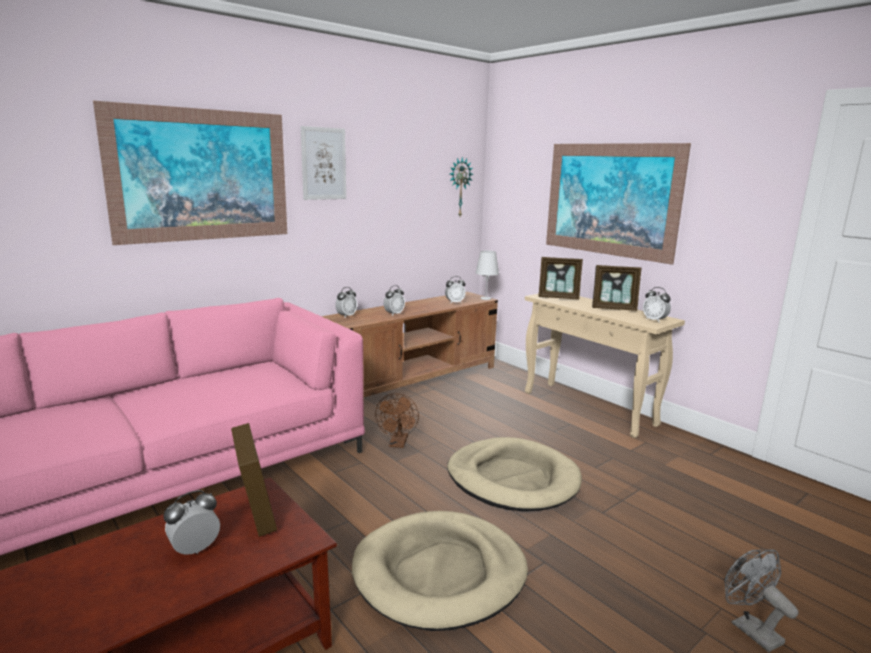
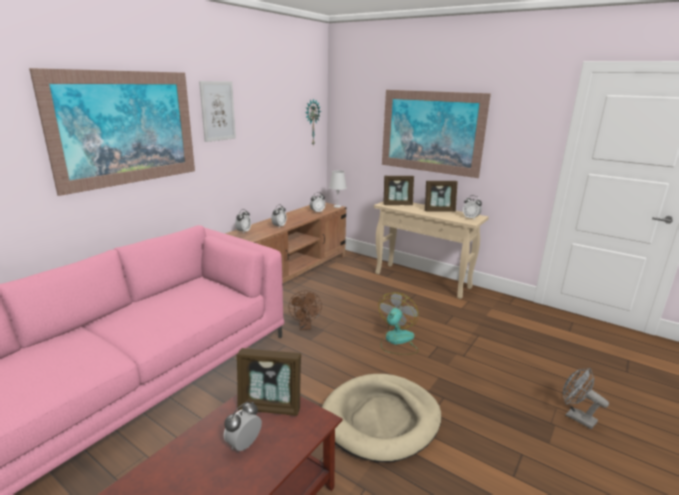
camera: 15 degrees left, 5 degrees up
picture frame [231,423,277,537] -> picture frame turned 135 degrees clockwise [237,348,301,416]
beige dog bed [447,437,582,511] -> fan [378,292,419,355]

